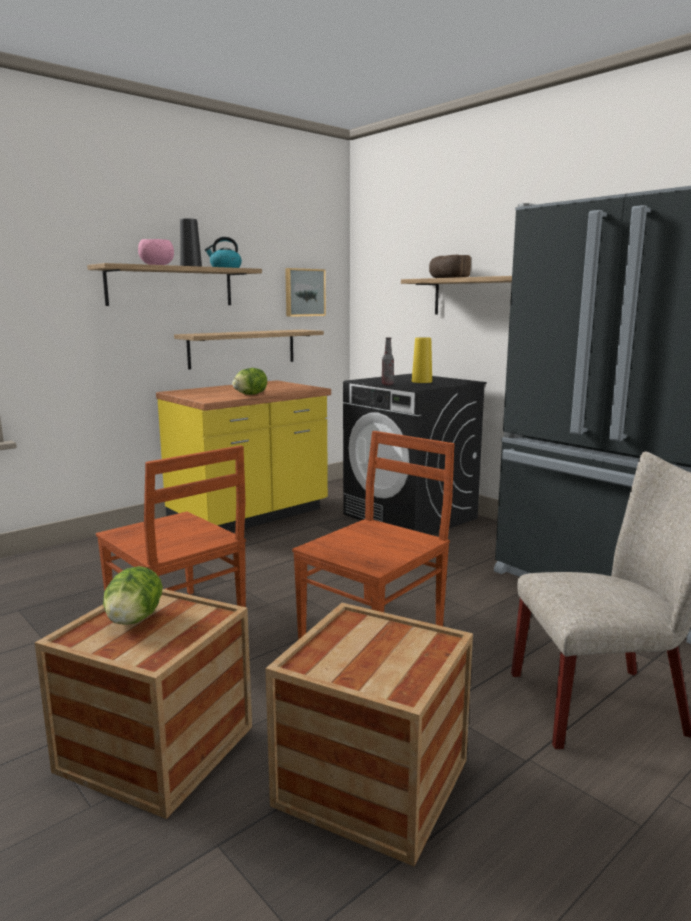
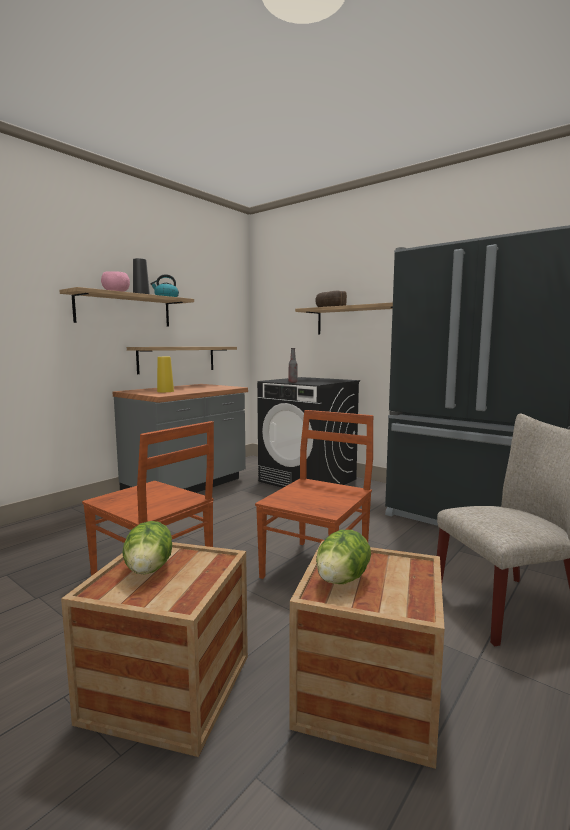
camera: 10 degrees left, 5 degrees down
yellow counter [156,380,331,532] -> grey counter [112,384,248,493]
lettuce [232,368,267,395] -> lettuce moved to [316,530,371,584]
picture [285,268,326,317] -> none
yellow vase [412,337,432,383] -> yellow vase moved to [157,357,174,392]

